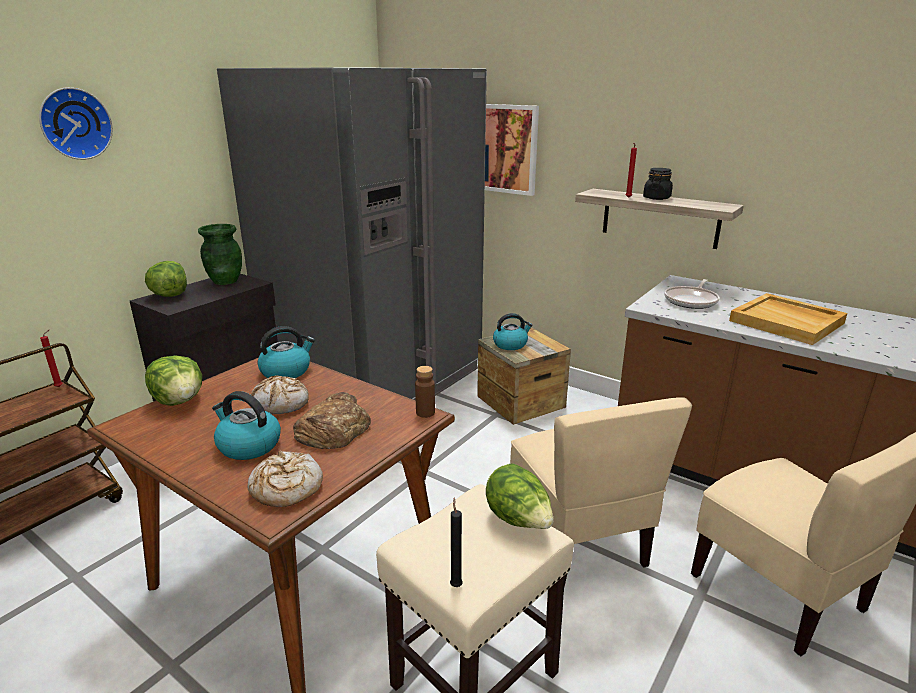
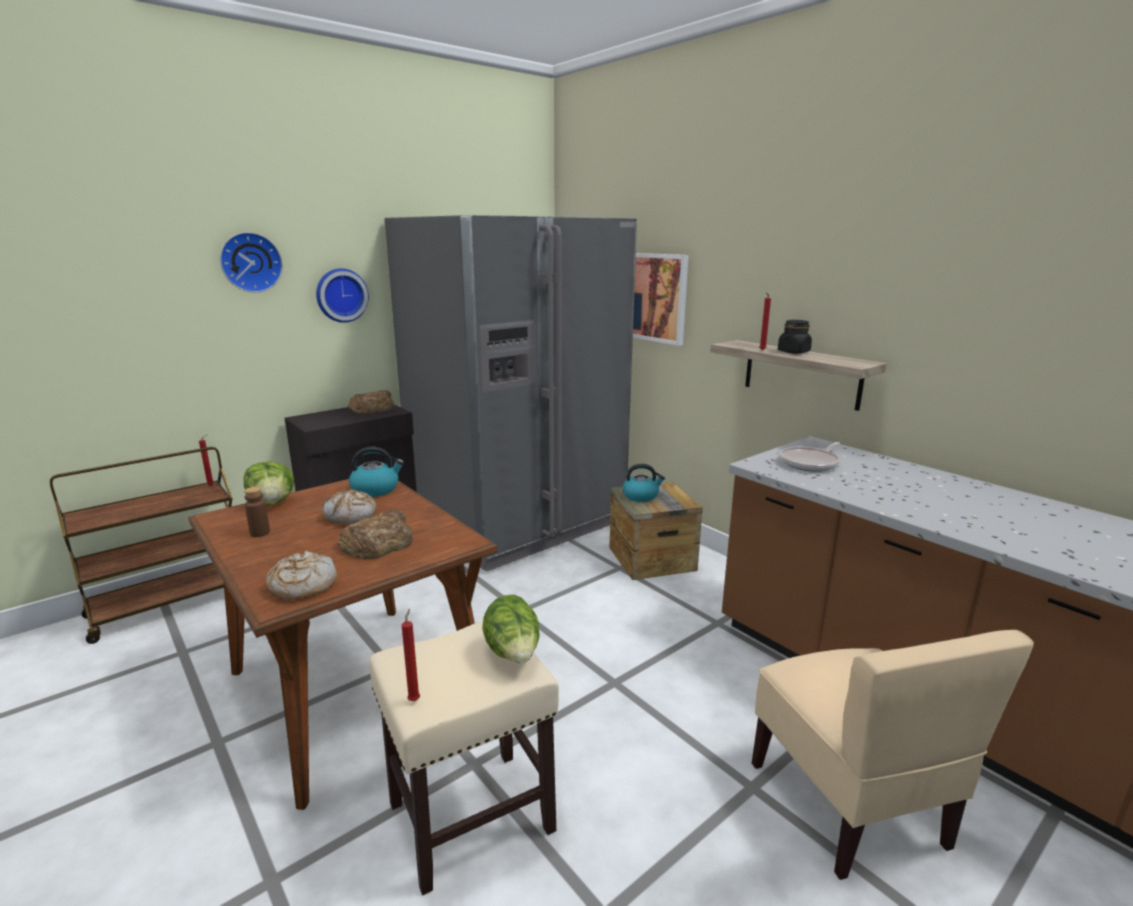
camera: 15 degrees right, 5 degrees down
lettuce [145,261,187,297] -> none
green vase [198,224,242,285] -> bread [348,390,395,414]
kettle [212,391,281,460] -> none
brown bottle [415,366,435,418] -> brown bottle moved to [244,487,270,537]
black candle [450,498,463,587] -> red candle [402,609,420,701]
beige chair [510,397,692,586] -> none
beige tray [729,293,847,345] -> none
none -> wall clock [316,268,369,323]

